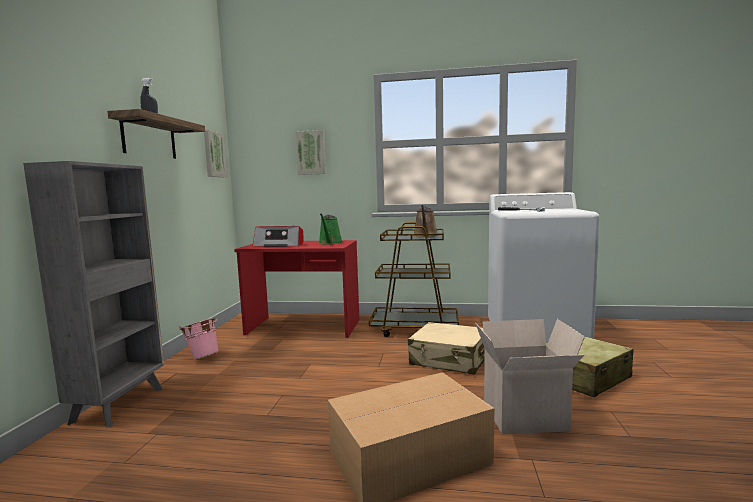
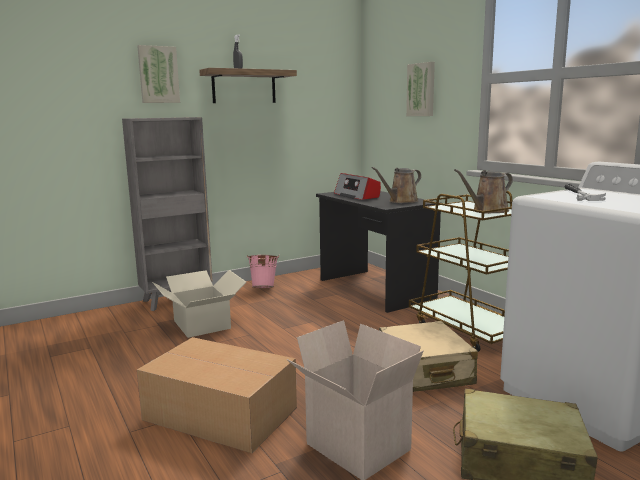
camera: 50 degrees right, 5 degrees up
picture [204,130,227,177] -> picture moved to [137,45,180,103]
red desk [234,240,359,338] -> black desk [316,191,441,313]
green watering can [318,214,343,244] -> brown watering can [372,167,421,203]
none -> cardboard box [152,270,246,338]

